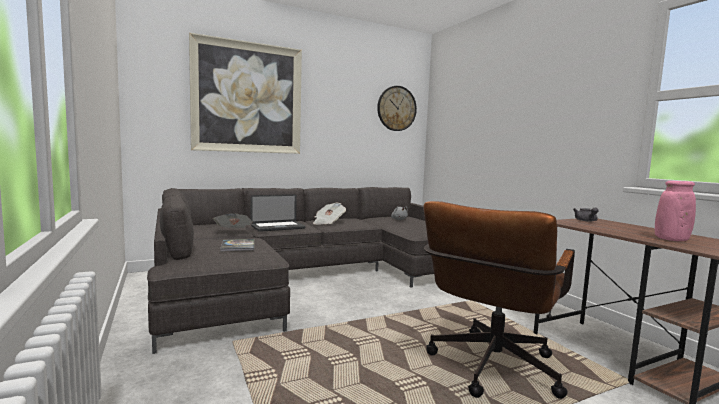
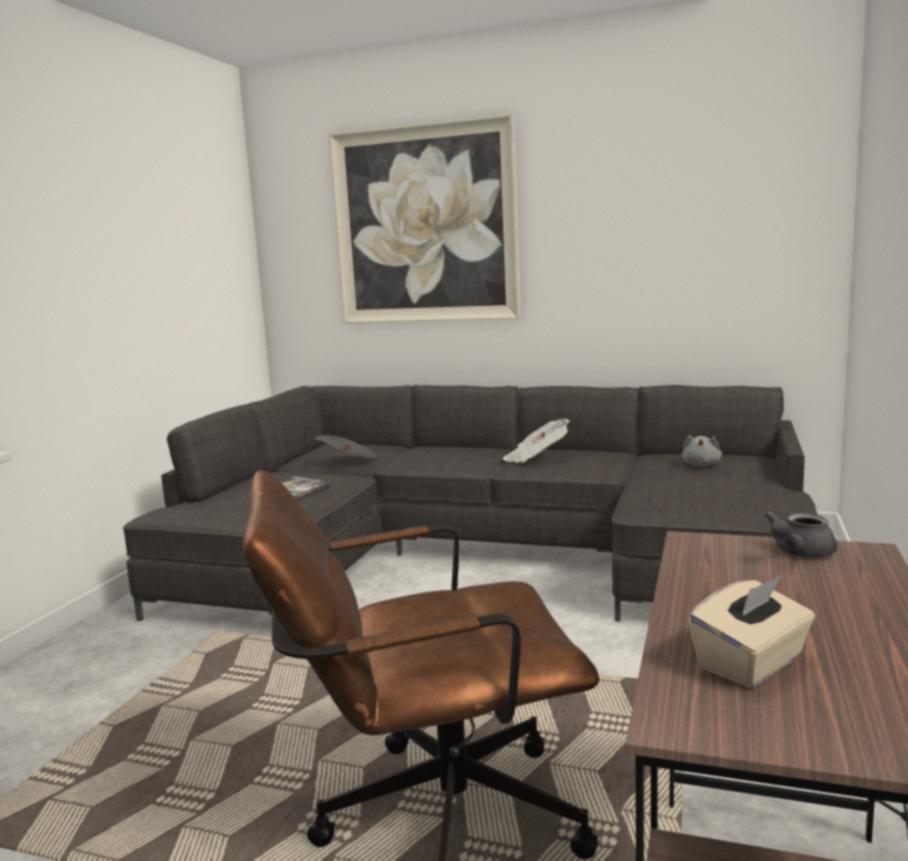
camera: 45 degrees right, 5 degrees up
laptop [251,194,305,232] -> none
wall clock [377,86,417,131] -> none
pink vase [655,181,696,241] -> beige tissue box [689,576,815,688]

